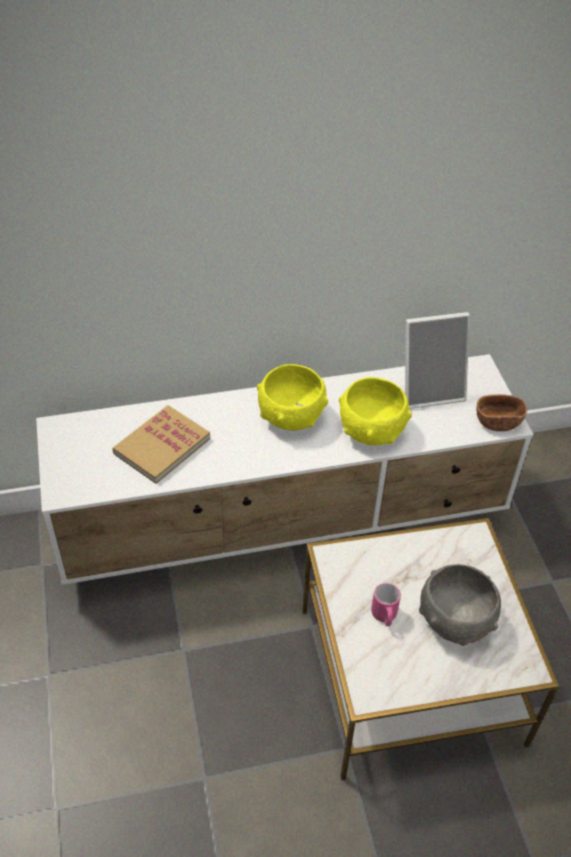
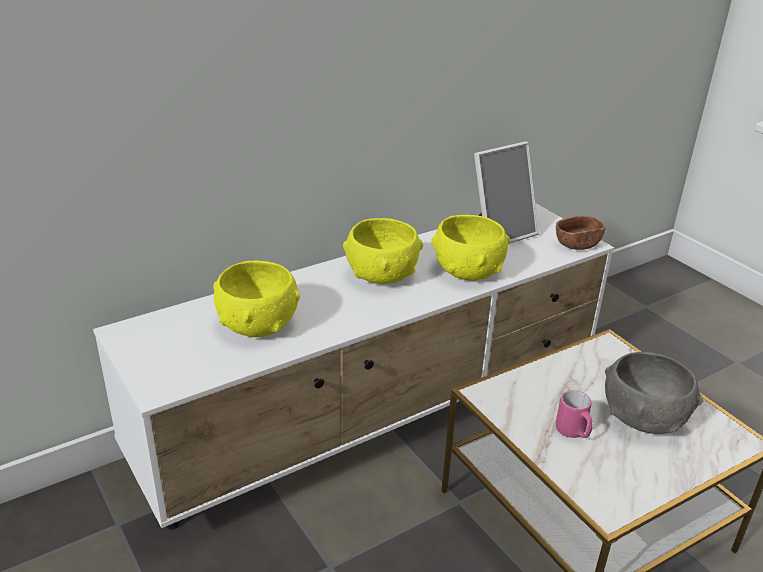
camera: 20 degrees left, 15 degrees down
book [112,405,210,484] -> yellow bowl [213,260,300,337]

